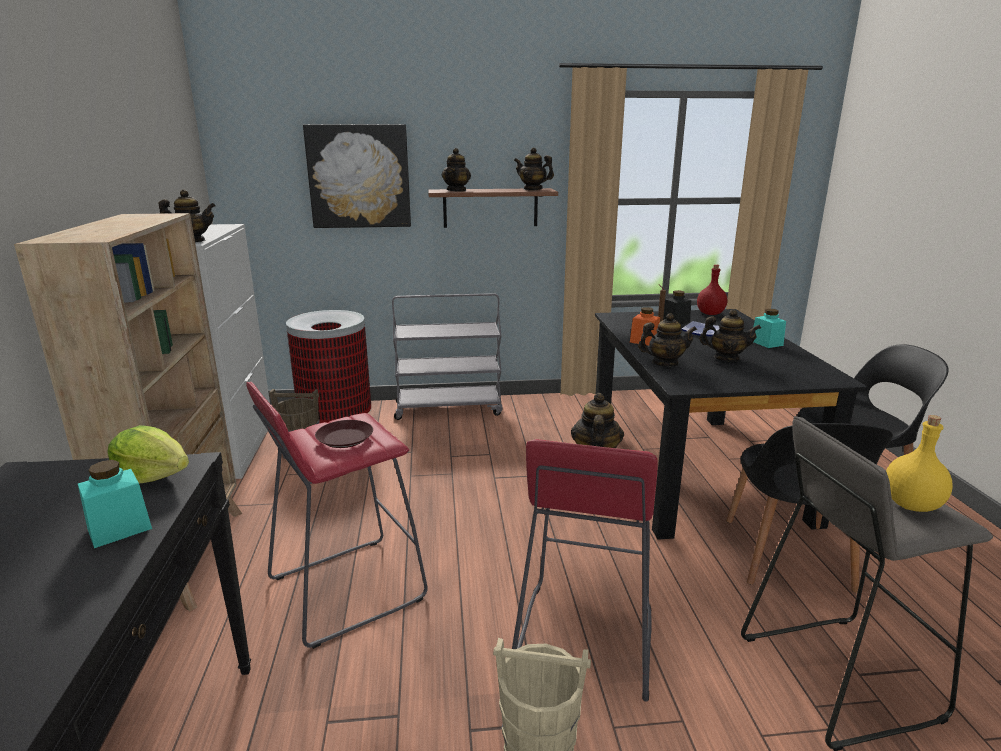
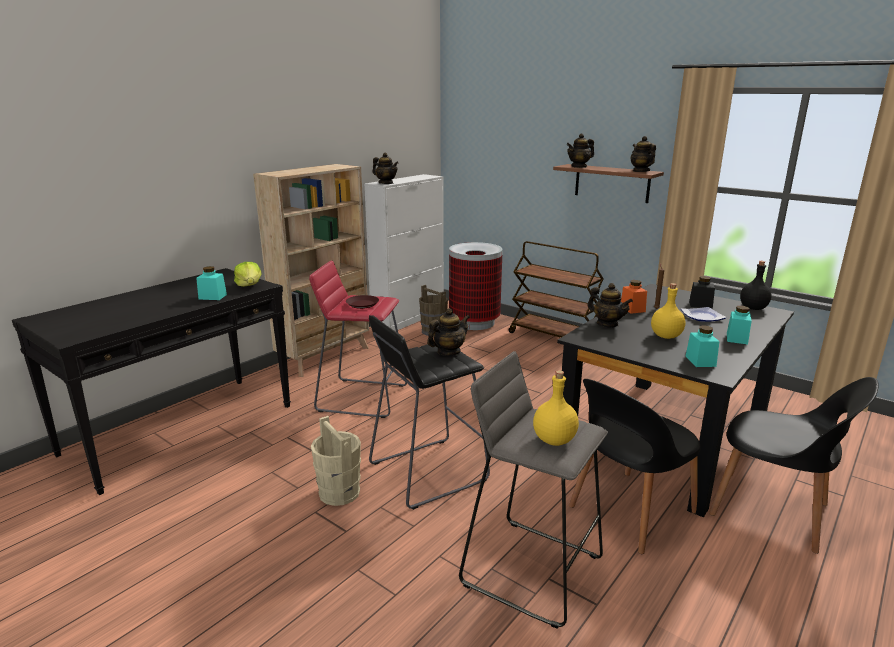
camera: 45 degrees right, 0 degrees up
picture [303,124,411,228] -> none
grey cart [392,293,503,420] -> brown cart [509,241,604,338]
red stool [512,439,658,702] -> black stool [369,315,490,510]
red bottle [697,265,728,315] -> black bottle [740,261,772,310]
teapot [699,309,761,362] -> yellow bottle [651,283,685,339]
none -> turquoise jar [686,325,719,367]

